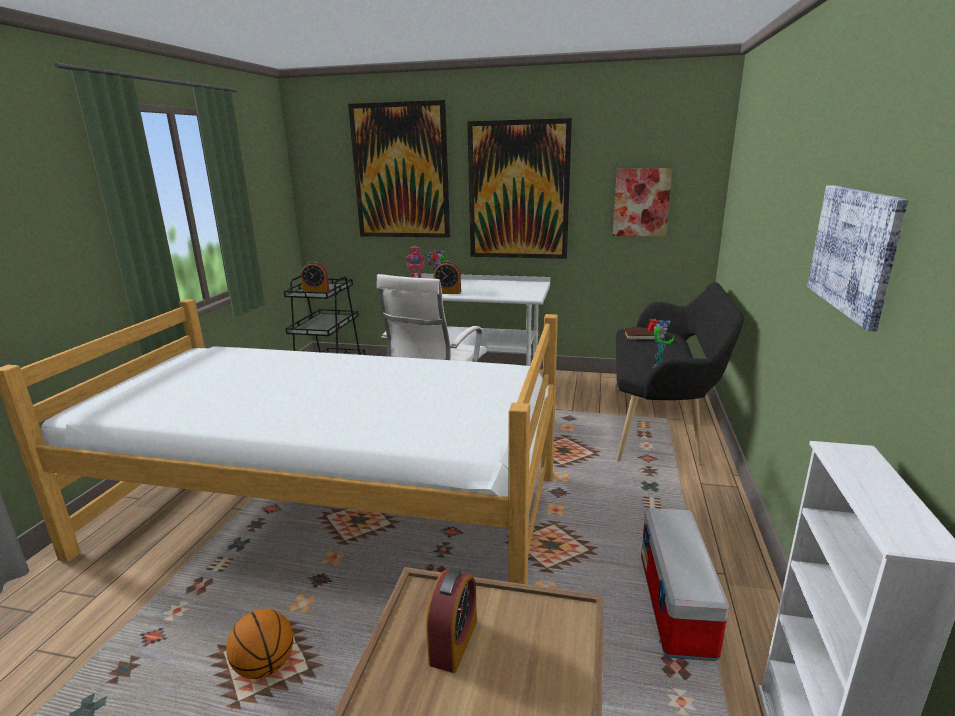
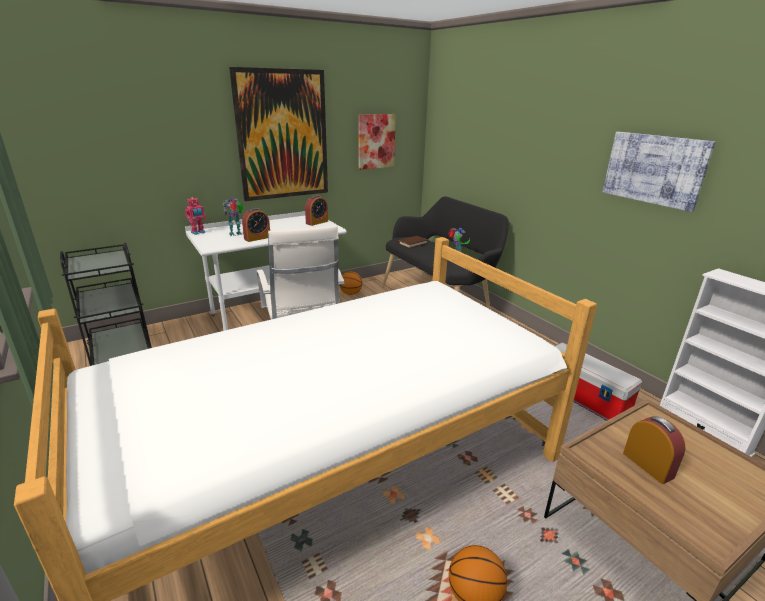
camera: 45 degrees left, 5 degrees up
alarm clock [301,261,329,292] -> alarm clock moved to [305,195,328,226]
picture [348,100,450,238] -> none
none -> basketball [339,272,362,295]

